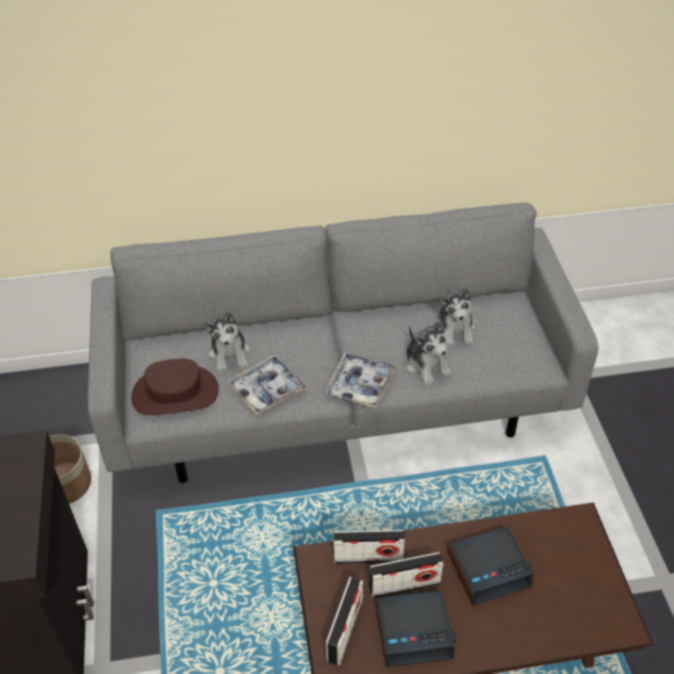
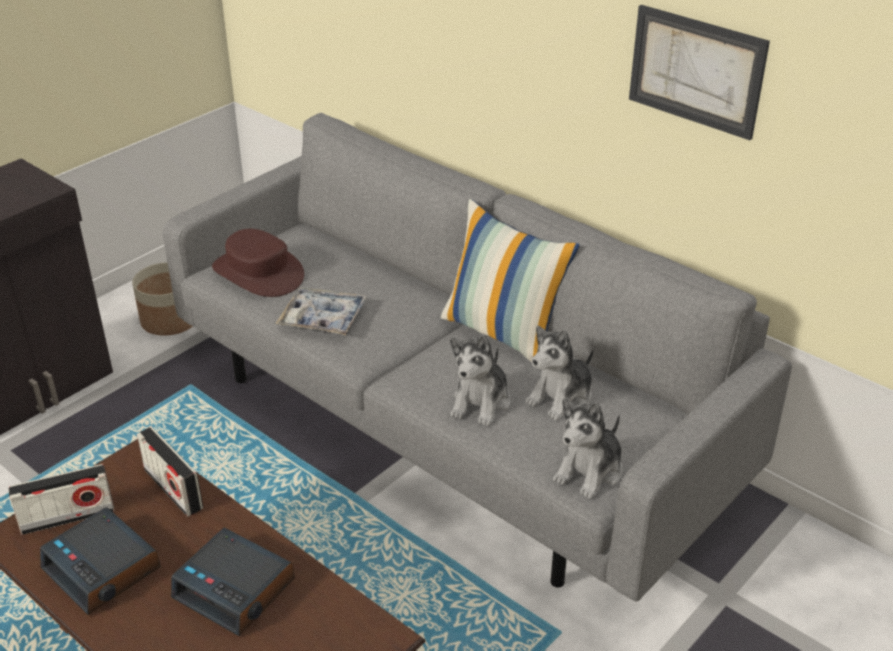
camera: 50 degrees right, 10 degrees down
plush toy [203,312,250,373] -> plush toy moved to [553,398,622,499]
tray [324,352,396,408] -> none
radio [369,552,444,598] -> none
none -> pillow [441,199,580,362]
none -> picture [629,5,770,140]

